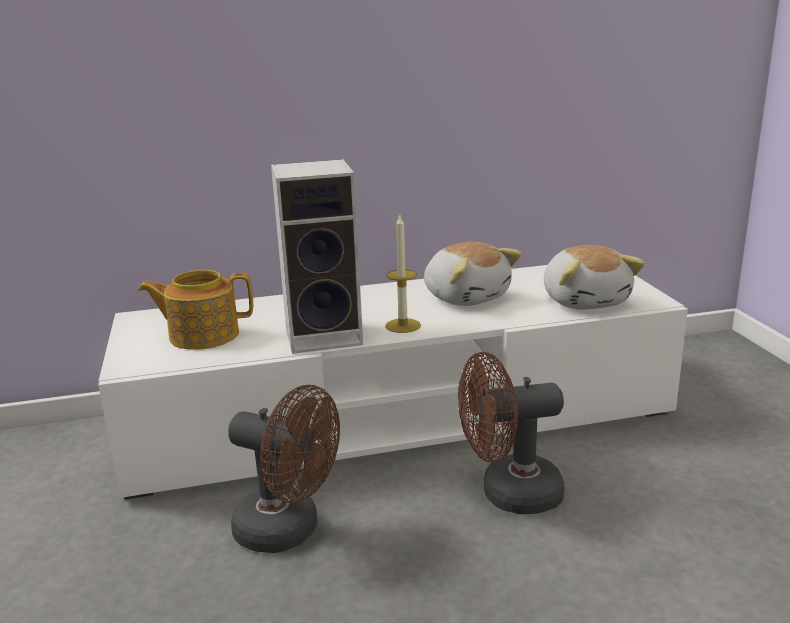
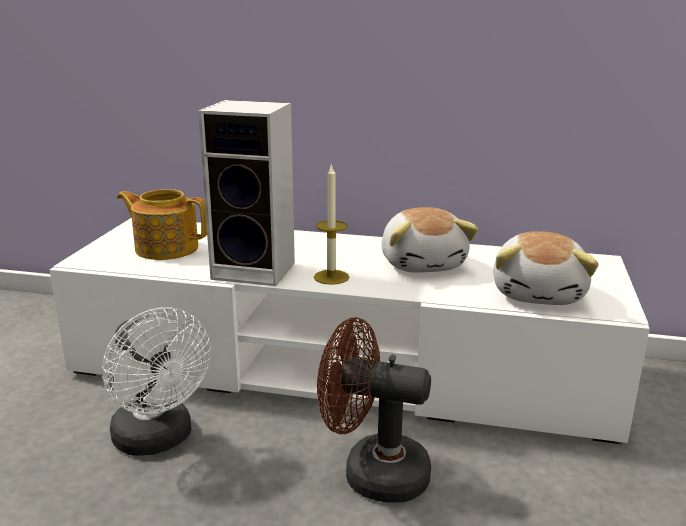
camera: 25 degrees right, 0 degrees up
brown fan [228,385,340,553] -> white fan [102,307,211,456]

